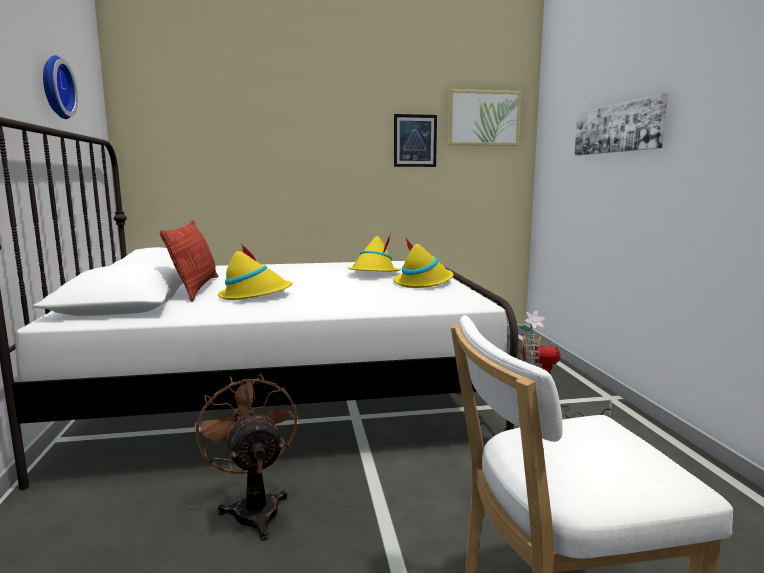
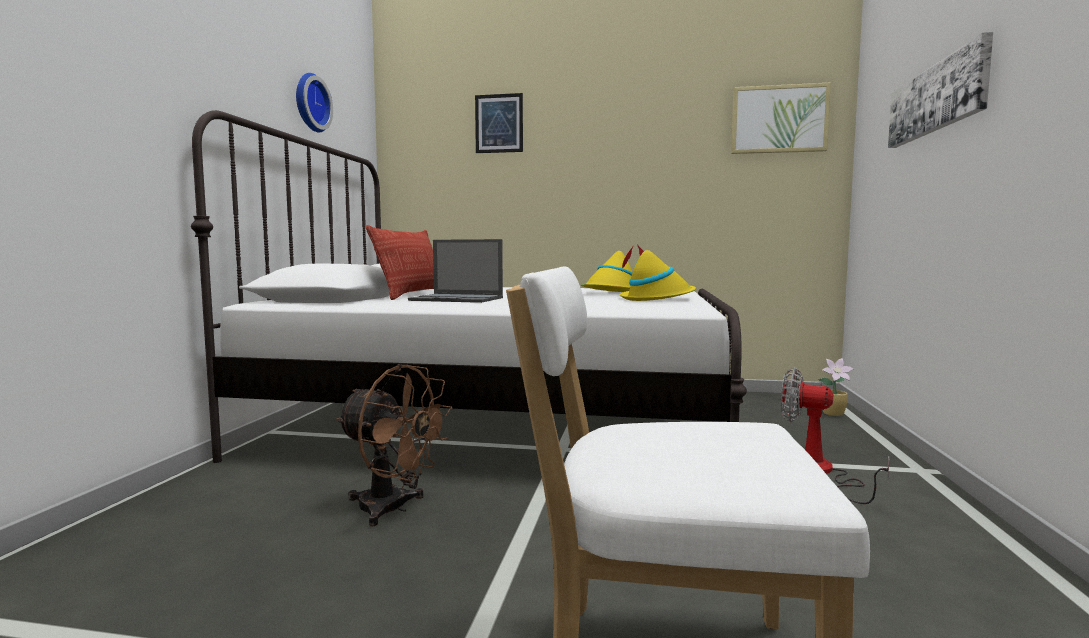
camera: 20 degrees right, 5 degrees down
brown fan [195,374,298,540] -> brown fan turned 120 degrees clockwise [336,364,452,526]
yellow hat [218,244,292,300] -> laptop [408,239,503,303]
picture [394,114,437,167] -> picture moved to [475,93,523,153]

